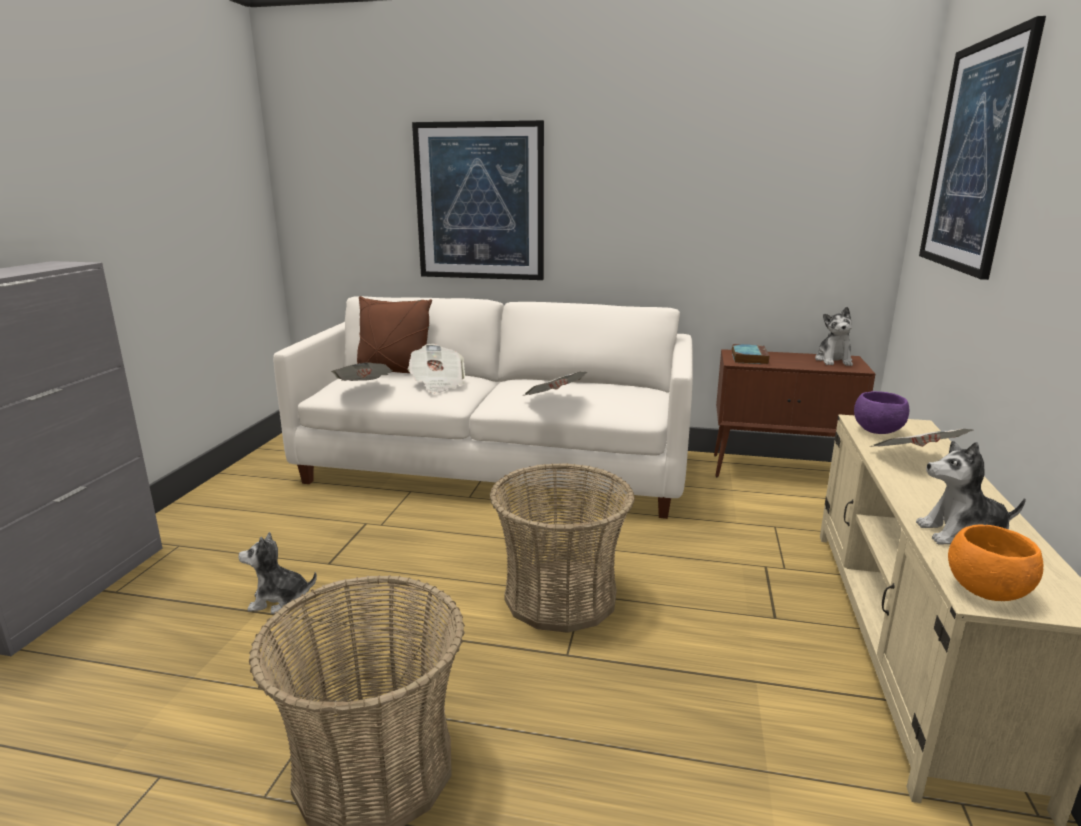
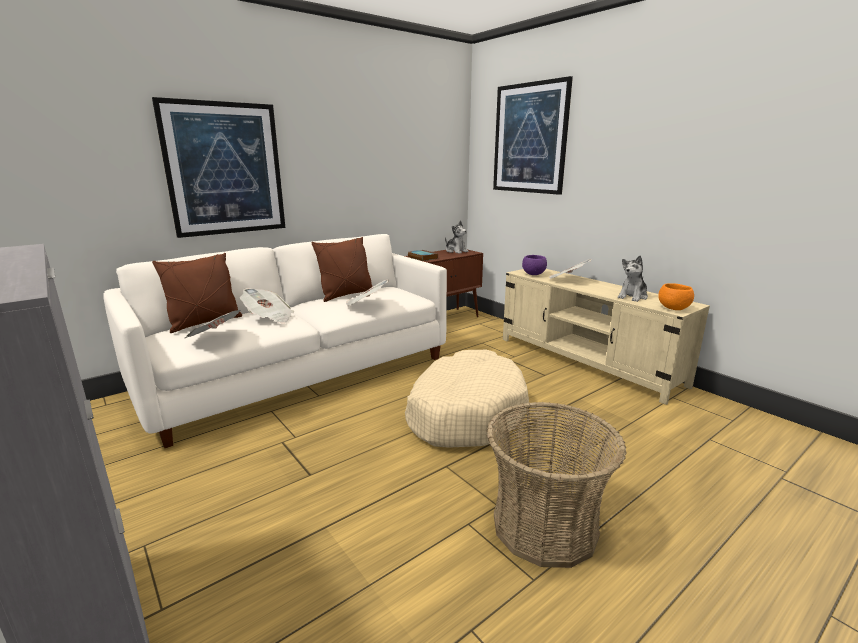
camera: 50 degrees left, 0 degrees up
plush toy [238,532,317,614] -> none
basket [490,463,635,633] -> beige dog bed [405,350,529,448]
none -> brown pillow [312,237,373,302]

